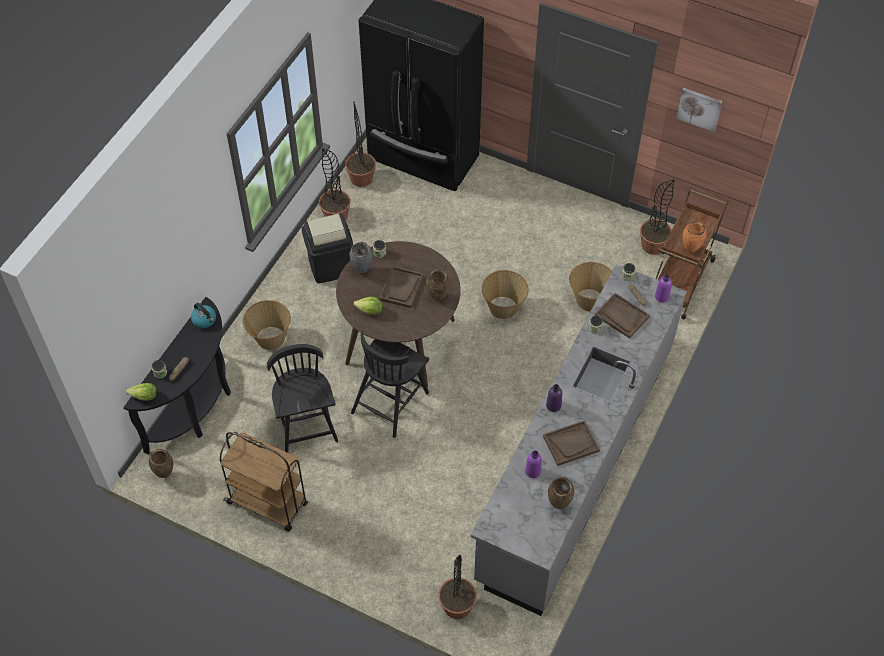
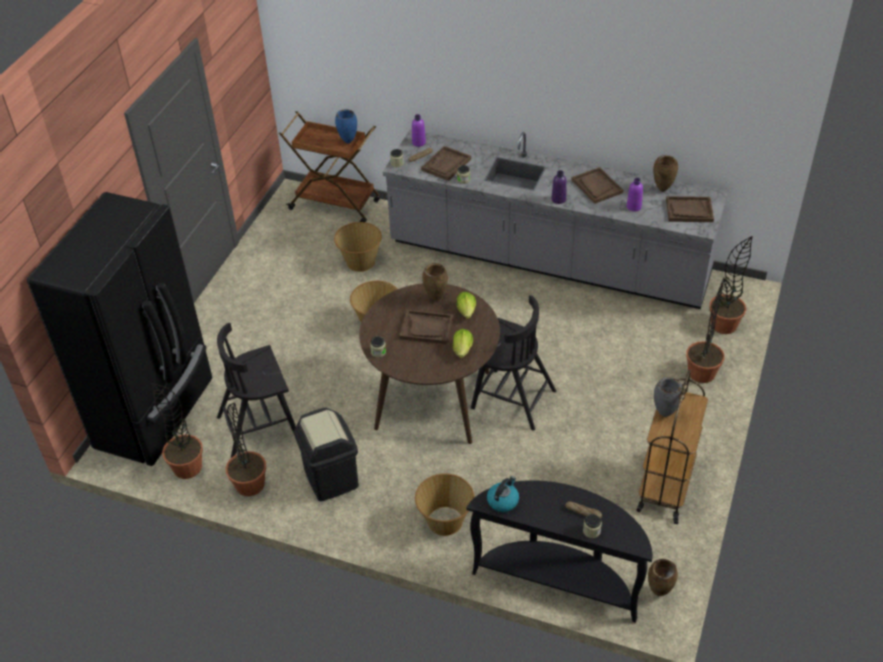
camera: 95 degrees left, 10 degrees down
lettuce [126,383,157,401] -> lettuce moved to [456,292,476,319]
black chair [267,344,338,453] -> black chair moved to [217,323,296,458]
grey vase [350,242,373,273] -> grey vase moved to [654,377,682,417]
potted plant [640,180,675,255] -> potted plant moved to [686,277,725,383]
picture [676,88,723,132] -> none
orange vase [683,222,706,253] -> blue vase [335,109,357,143]
none -> brown tray [666,196,714,222]

